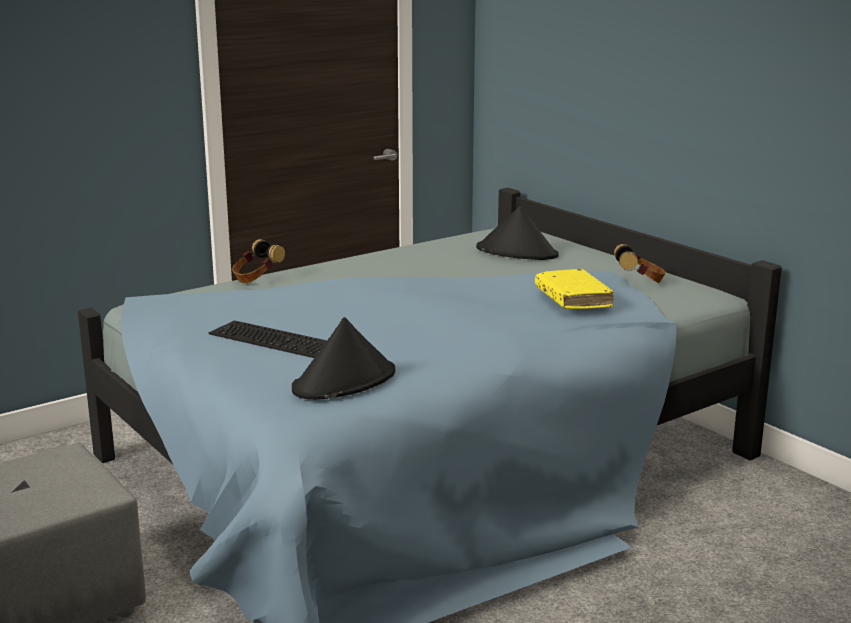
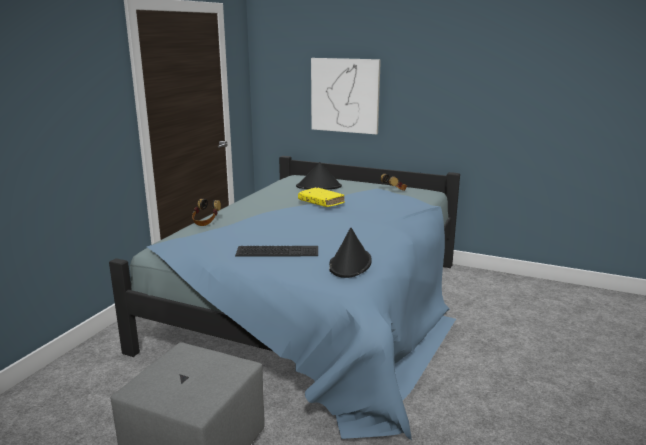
camera: 30 degrees left, 0 degrees up
yellow book [535,269,613,309] -> yellow book moved to [298,187,345,207]
none -> picture [311,58,381,135]

